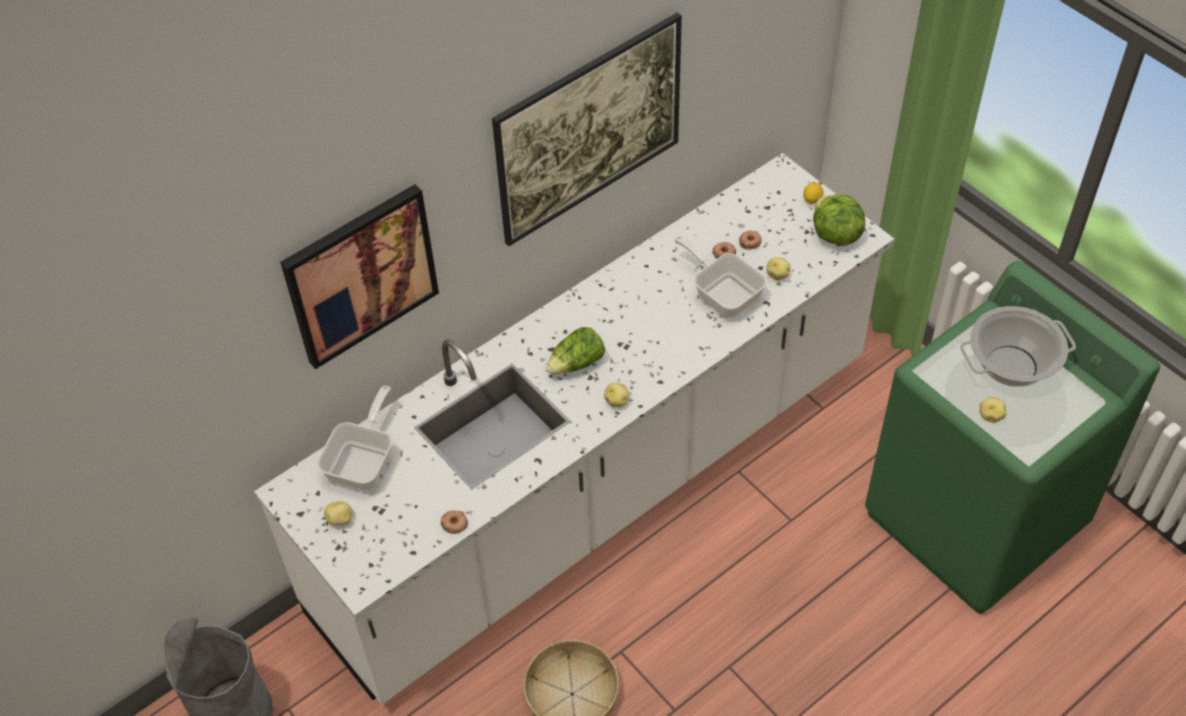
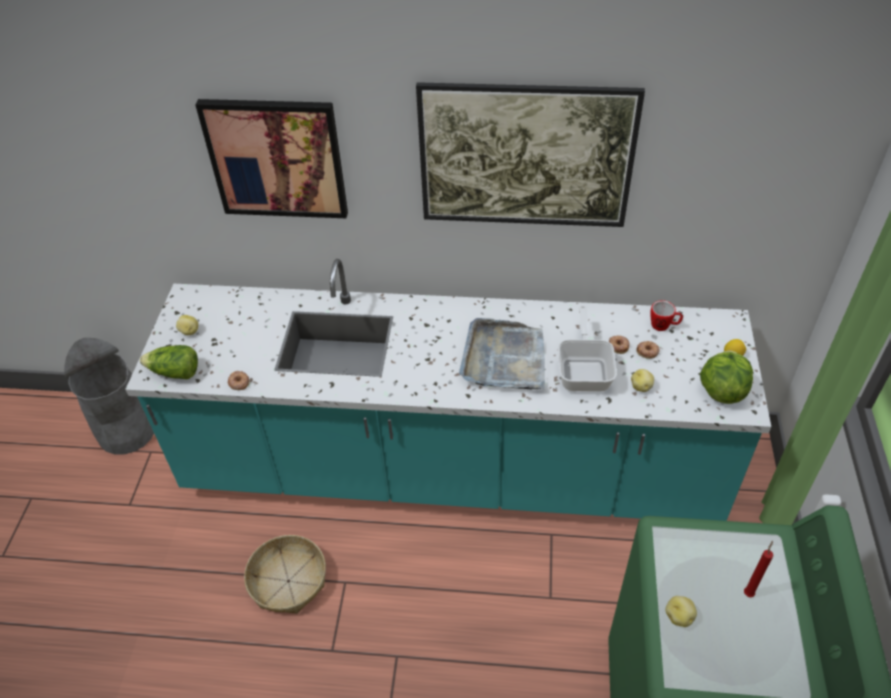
camera: 45 degrees right, 5 degrees down
white counter [254,153,894,705] -> turquoise counter [125,259,771,521]
frying pan [317,386,393,491] -> none
lettuce [546,327,605,374] -> lettuce moved to [140,345,198,380]
potato [604,383,629,407] -> none
cooking pot [960,306,1076,387] -> red candle [744,541,773,597]
none -> grey tray [459,318,545,389]
none -> mug [650,300,683,331]

